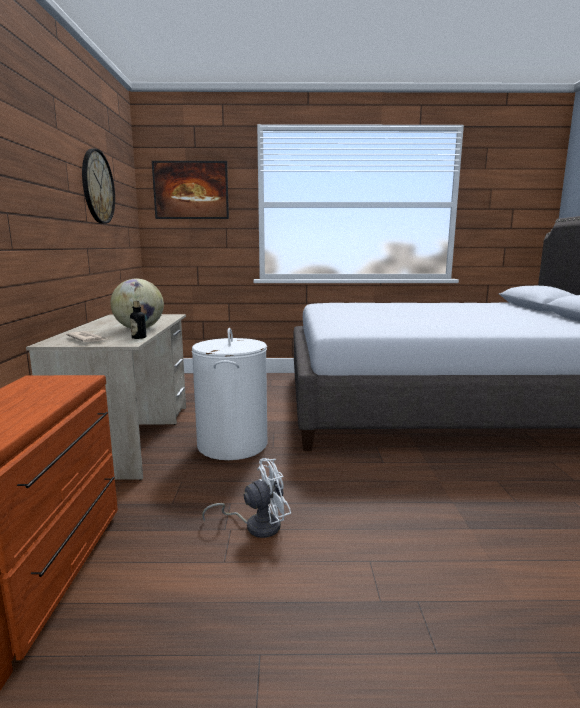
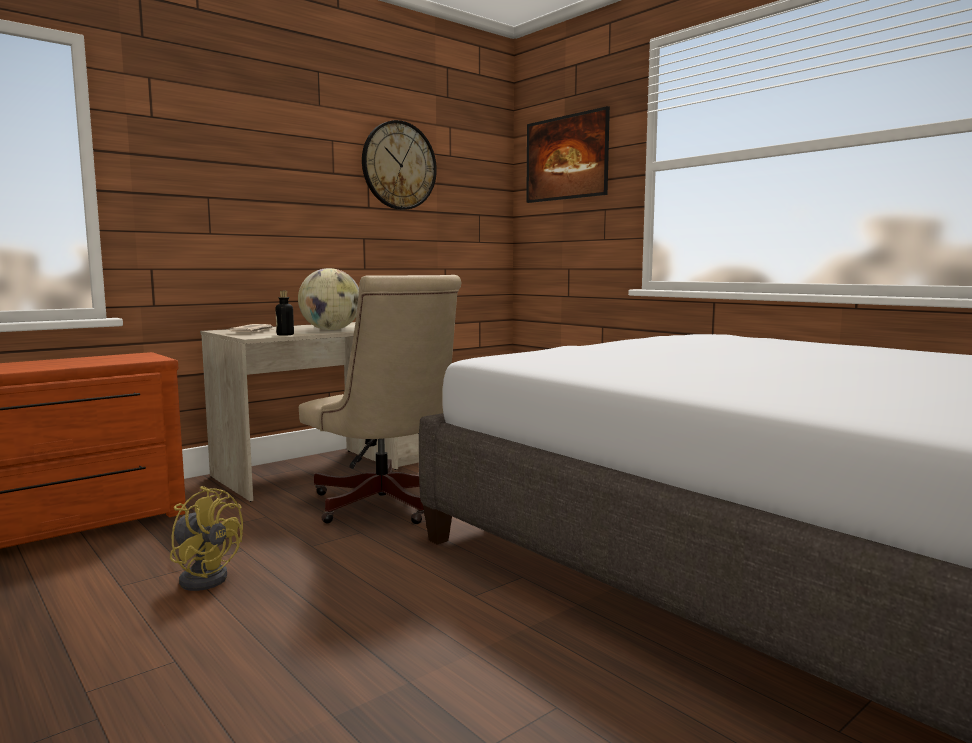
camera: 50 degrees right, 5 degrees down
white laundry basket [192,328,267,460] -> beige office chair [299,275,461,524]
white fan [202,458,291,538] -> yellow fan [170,486,243,591]

